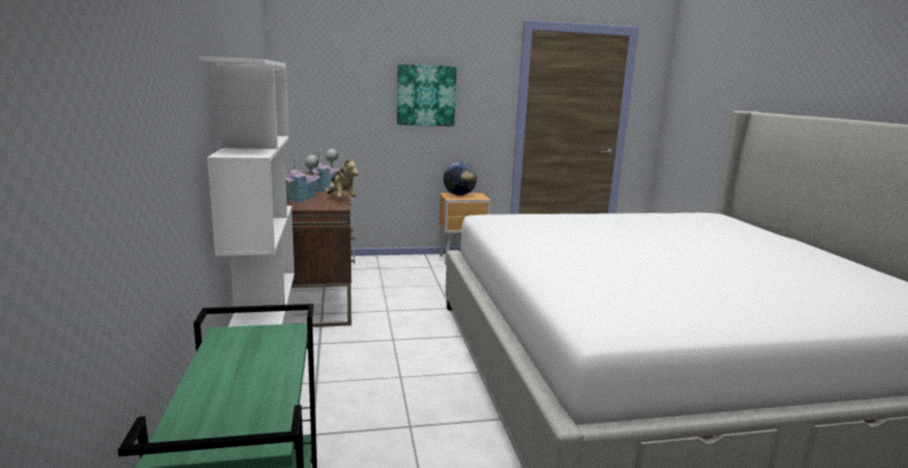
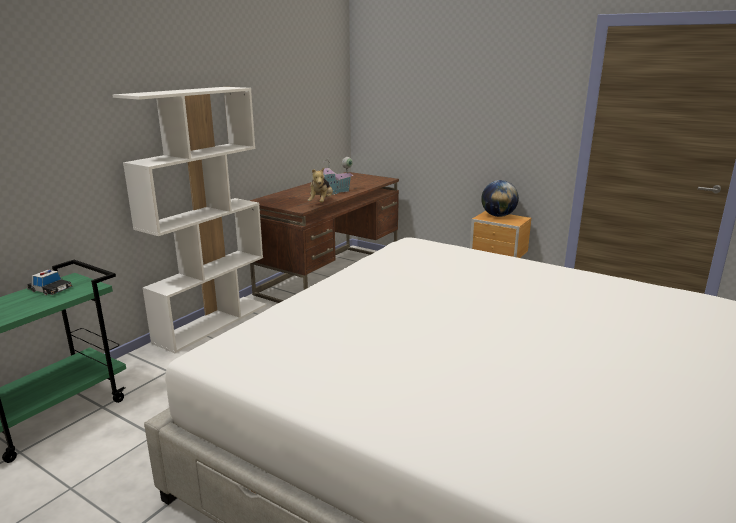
camera: 45 degrees right, 5 degrees up
toy house [285,155,320,203] -> none
picture [397,64,457,126] -> none
none -> toy car [27,270,73,295]

